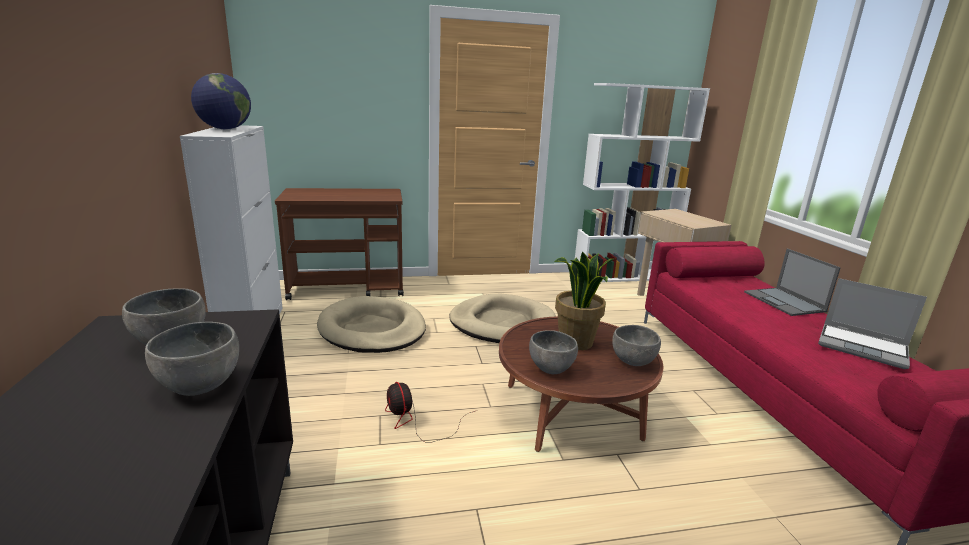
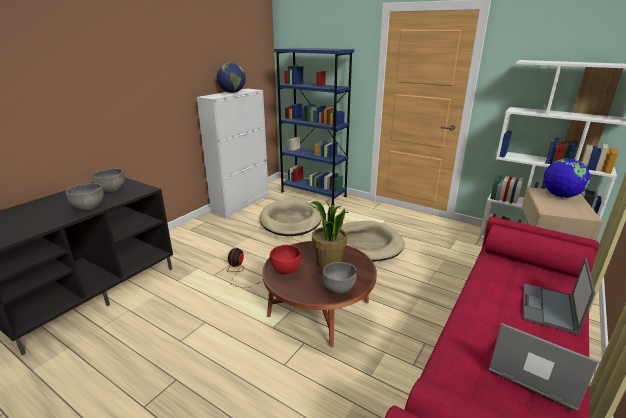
camera: 45 degrees right, 5 degrees up
brown cart [275,188,404,300] -> blue bookcase [274,48,354,206]
grey bowl [529,330,578,374] -> red bowl [270,245,302,274]
laptop [818,278,927,369] -> laptop turned 135 degrees clockwise [489,323,599,411]
none -> globe [543,158,590,198]

